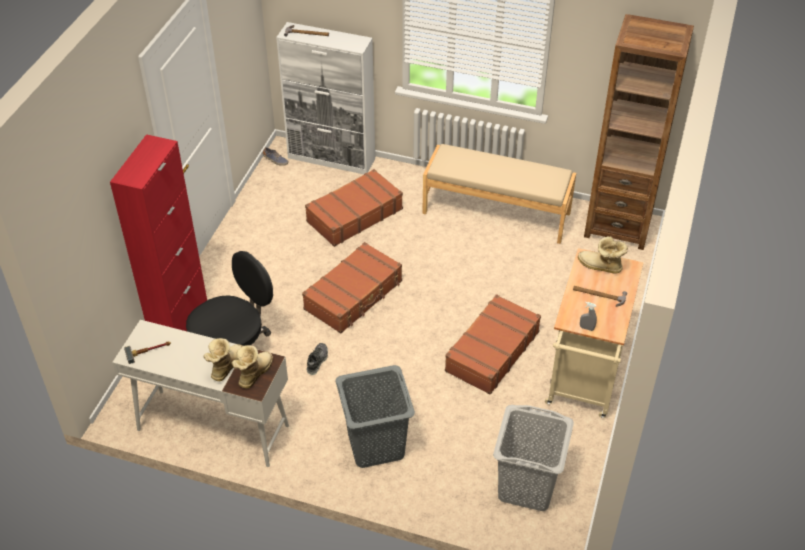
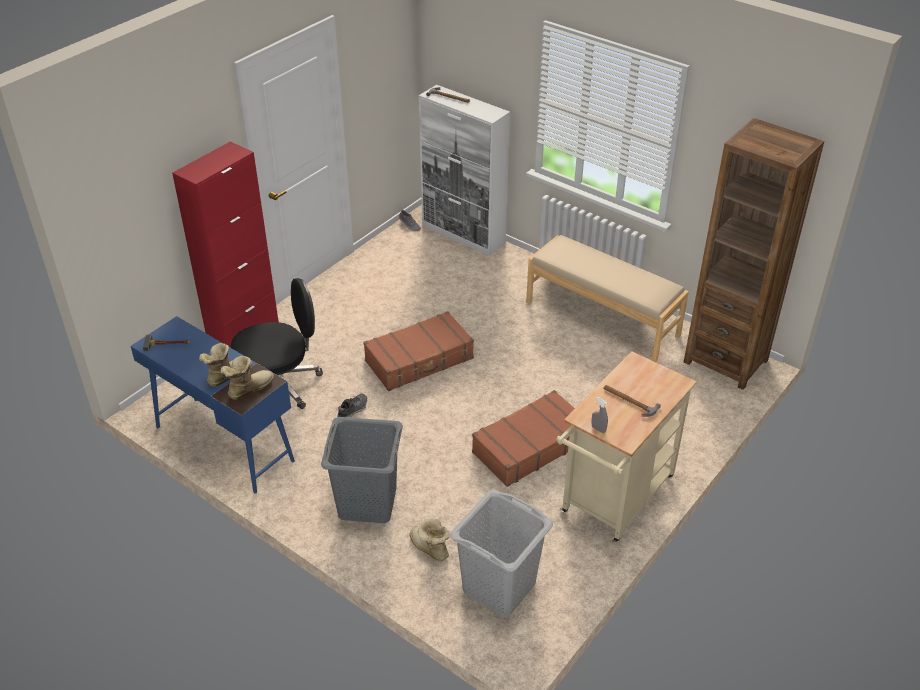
camera: 20 degrees right, 5 degrees down
white desk [112,320,289,467] -> blue desk [131,316,295,493]
brown suitcase [305,169,403,247] -> none
boot [578,236,628,273] -> boot moved to [410,519,449,561]

